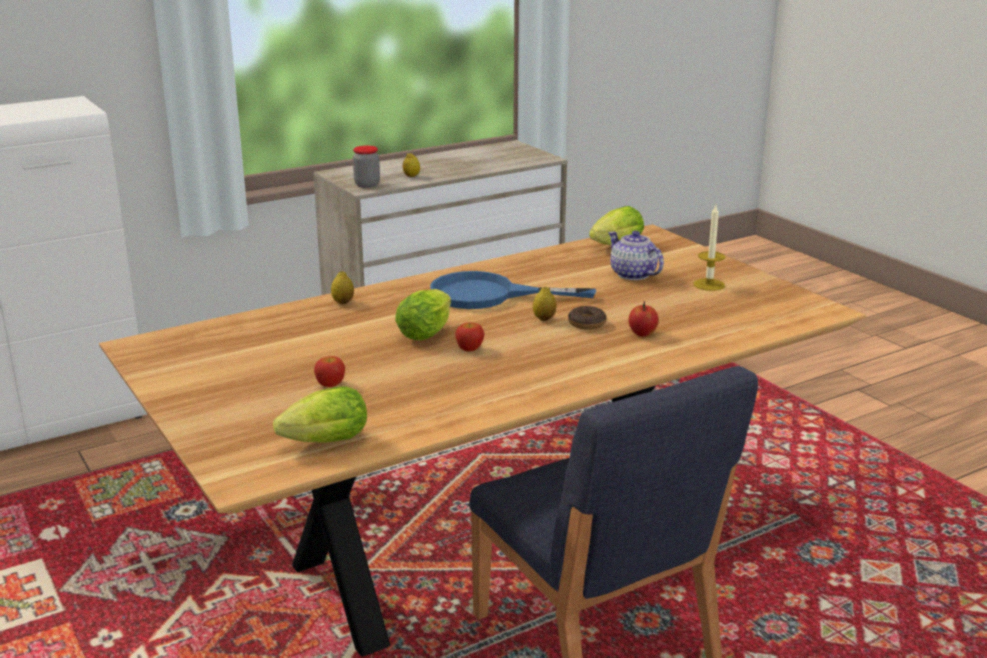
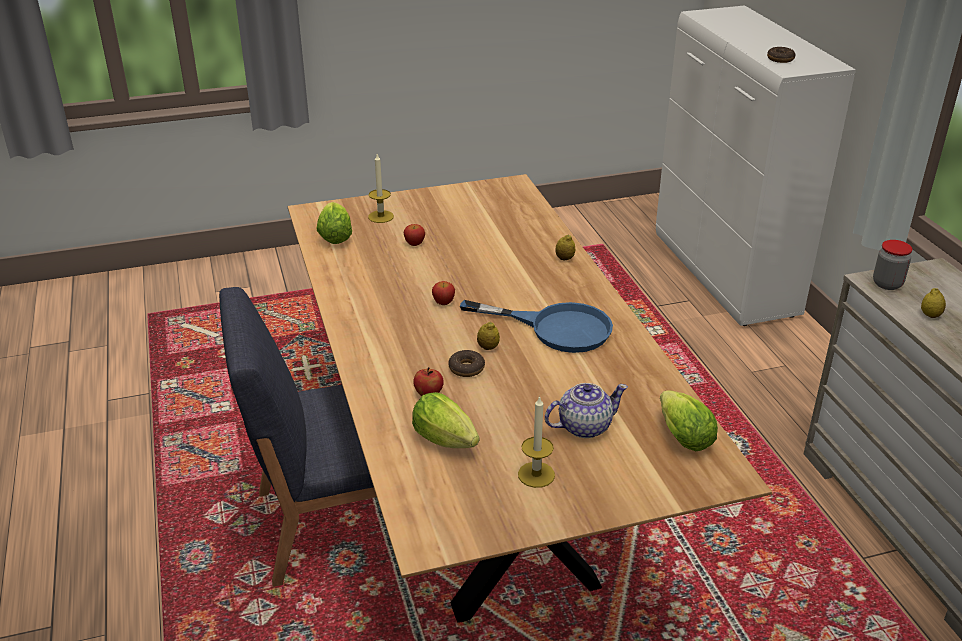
camera: 105 degrees right, 10 degrees up
lettuce [395,289,451,340] -> lettuce moved to [412,392,479,448]
blue frying pan [430,271,596,309] -> blue frying pan turned 90 degrees clockwise [460,300,613,353]
none -> candle [368,154,394,223]
none -> donut [767,47,796,63]

